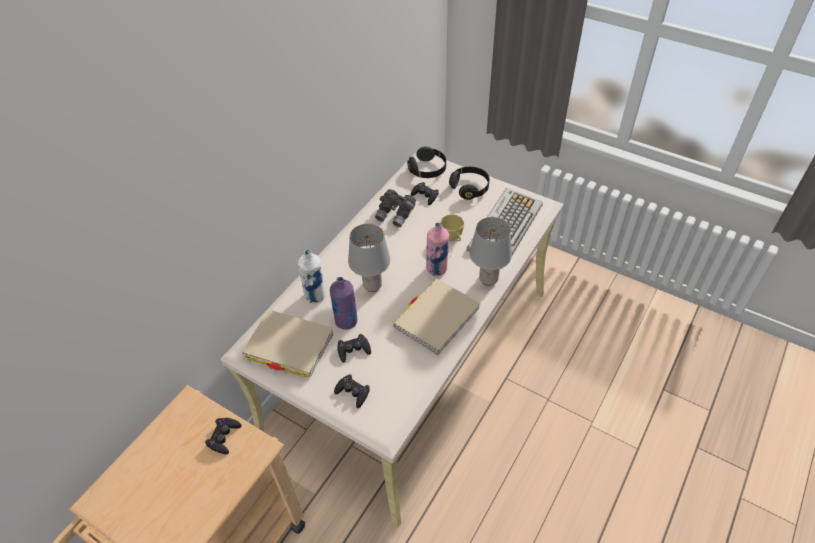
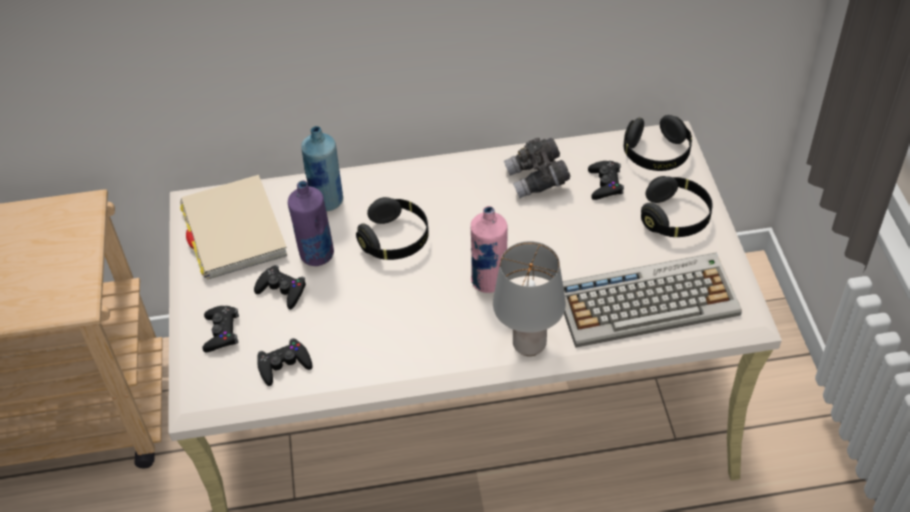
camera: 50 degrees right, 0 degrees up
black game controller [205,418,241,454] -> black game controller moved to [257,338,313,386]
white bottle [298,250,326,303] -> blue bottle [301,126,343,211]
grey table lamp [348,224,390,292] -> black headphones [356,197,429,260]
beige book [393,279,481,355] -> none
yellow cup [440,214,464,241] -> none

